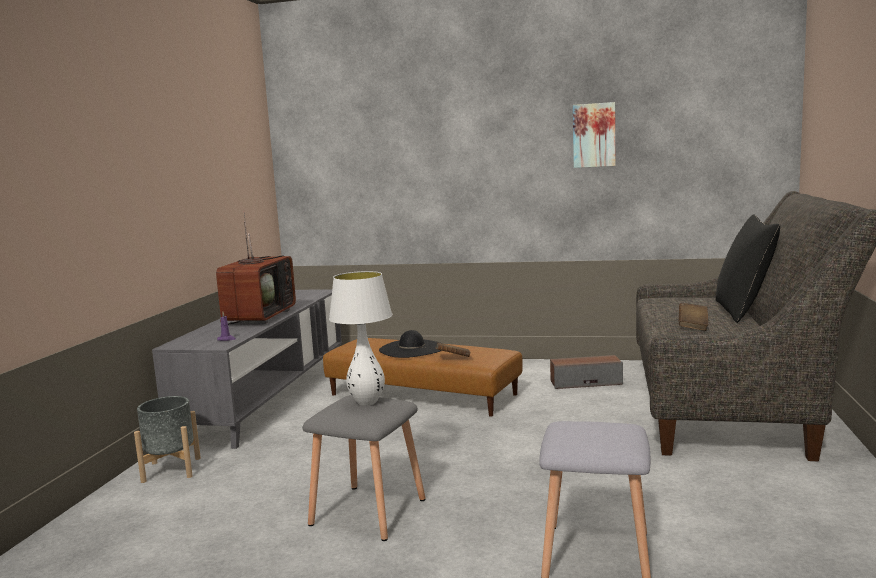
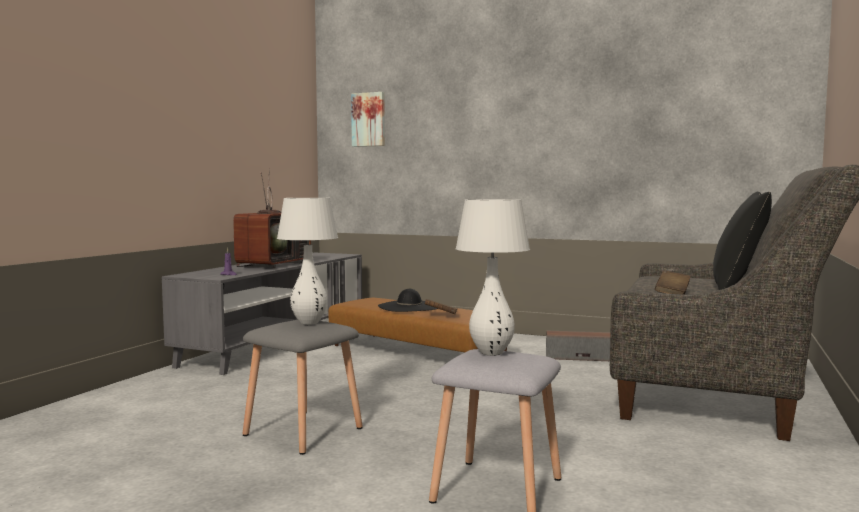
camera: 10 degrees right, 5 degrees down
grey planter [134,396,201,483] -> none
picture [573,102,616,168] -> picture moved to [351,92,385,147]
none -> white table lamp [455,199,530,356]

